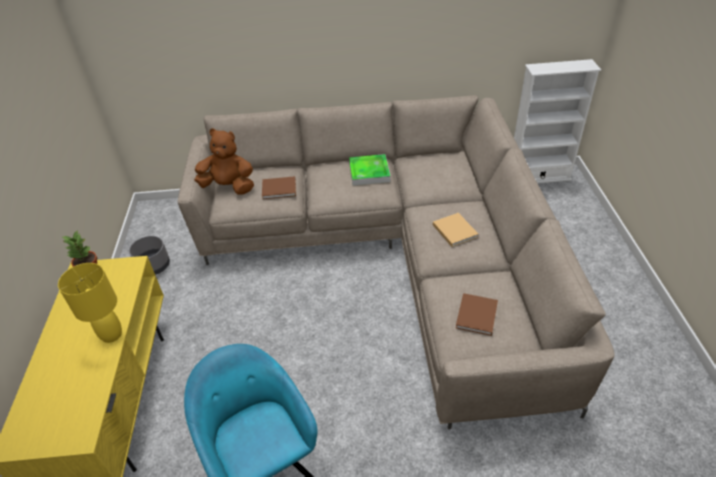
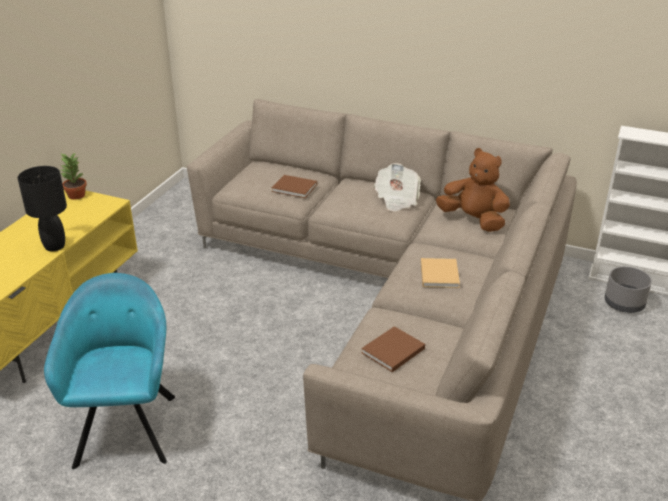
camera: 25 degrees right, 10 degrees down
yellow table lamp [58,263,122,343] -> black table lamp [18,166,67,251]
grey planter [129,236,170,275] -> grey planter moved to [604,267,652,313]
brown plush toy [194,128,254,195] -> brown plush toy moved to [436,148,510,232]
tray [349,154,391,185] -> newspaper [374,163,421,212]

